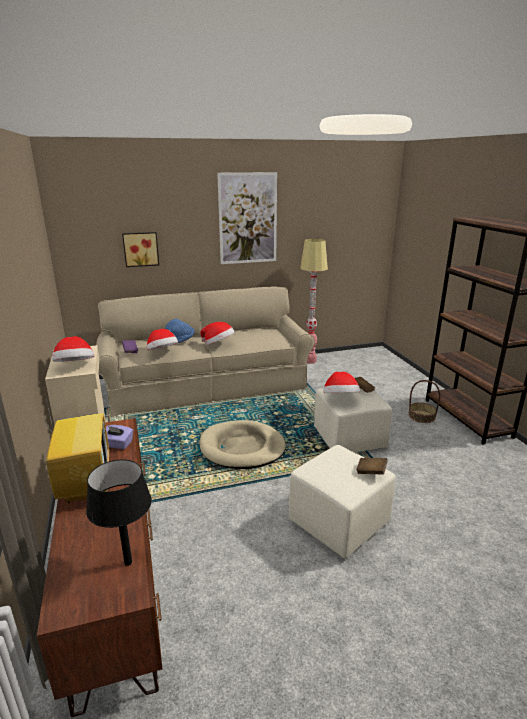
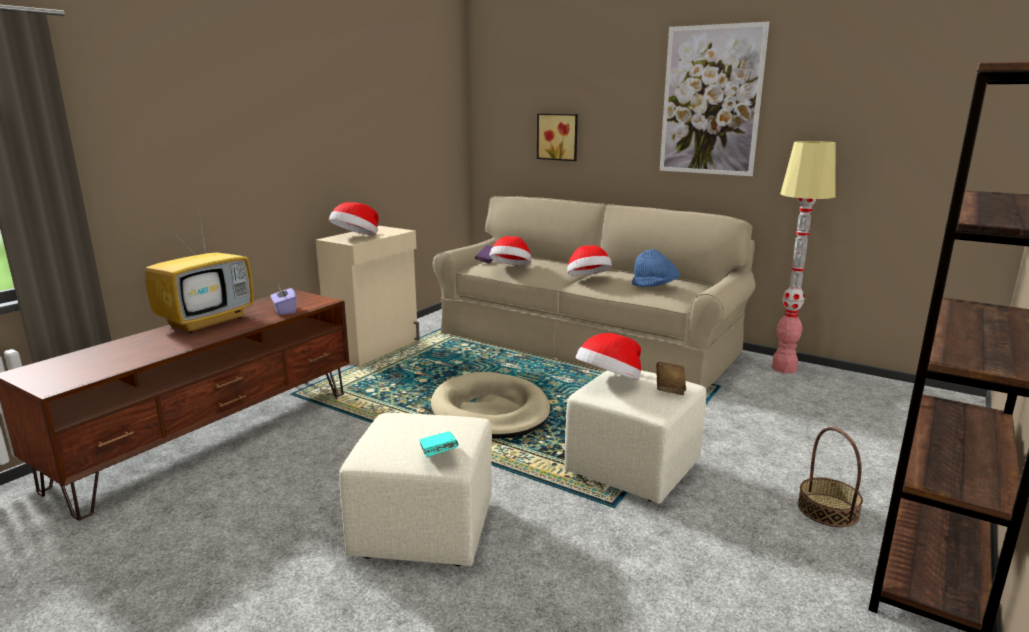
camera: 50 degrees right, 5 degrees down
black table lamp [86,459,152,566] -> none
blue hat [165,319,195,343] -> blue hat moved to [632,249,680,287]
brown book [356,458,388,475] -> turquoise book [420,431,458,457]

